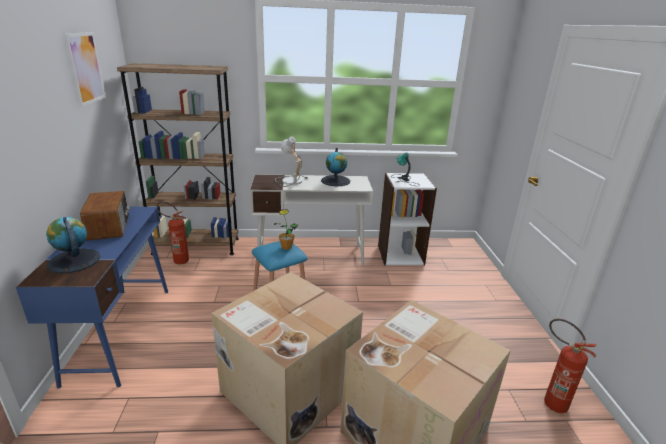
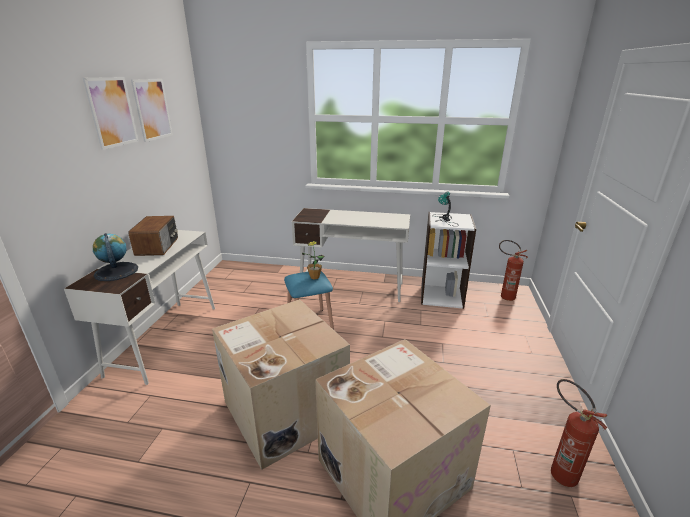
camera: 15 degrees right, 0 degrees up
blue desk [16,207,168,389] -> white desk [64,230,215,385]
brown bookcase [117,63,239,255] -> none
fire extinguisher [156,202,189,264] -> fire extinguisher moved to [499,240,528,301]
table lamp [275,136,308,187] -> none
globe [321,148,350,186] -> none
none -> picture [83,77,138,150]

